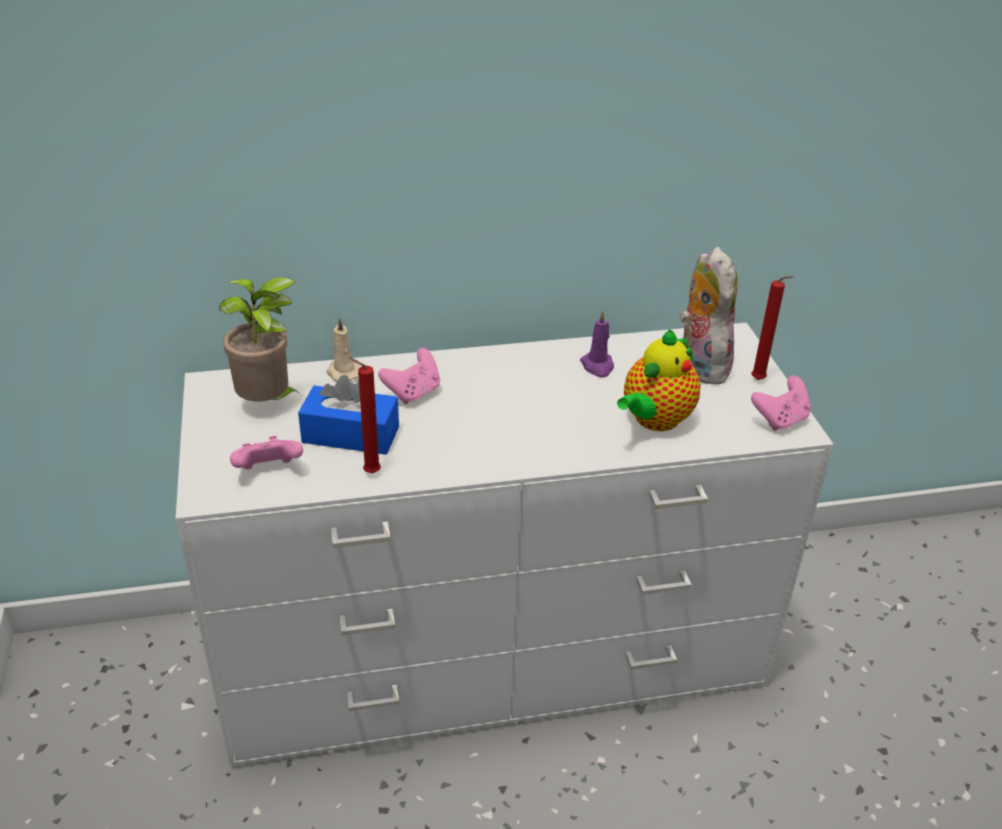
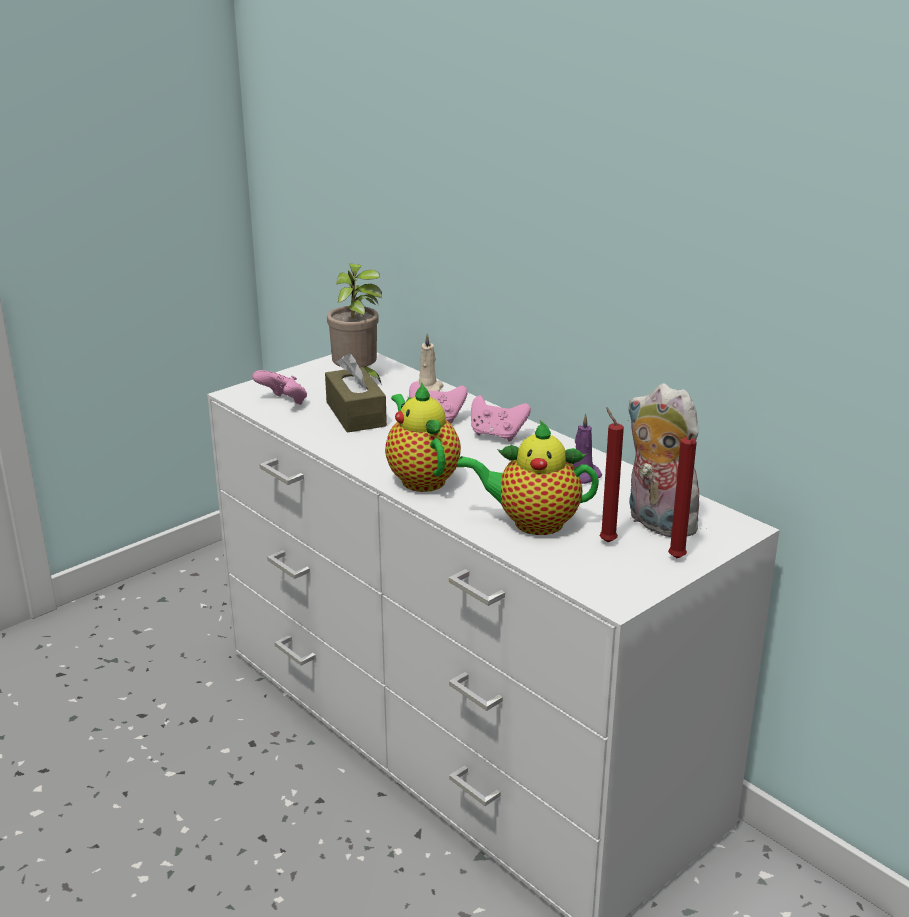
camera: 60 degrees right, 10 degrees down
blue tissue box [298,375,399,455] -> brown tissue box [325,353,387,433]
red candle [349,357,381,473] -> red candle moved to [600,407,624,542]
plush toy [680,247,738,385] -> plush toy turned 90 degrees counterclockwise [627,383,707,537]
pink game controller [751,375,811,431] -> pink game controller moved to [471,395,531,441]
none -> teapot [385,382,461,492]

